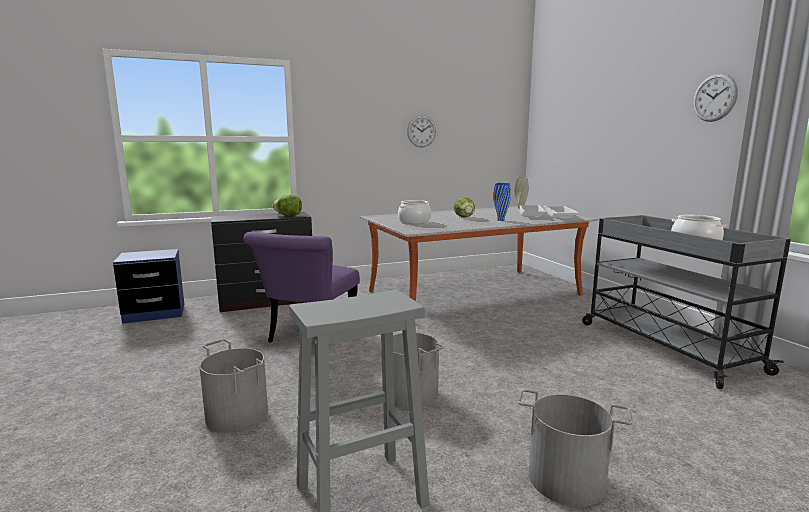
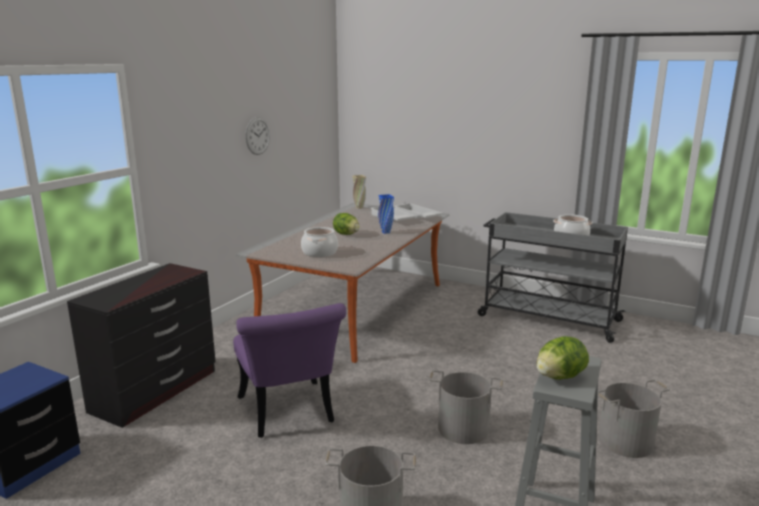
camera: 40 degrees left, 5 degrees up
lettuce [273,195,302,216] -> lettuce moved to [536,336,589,380]
wall clock [693,74,738,122] -> none

